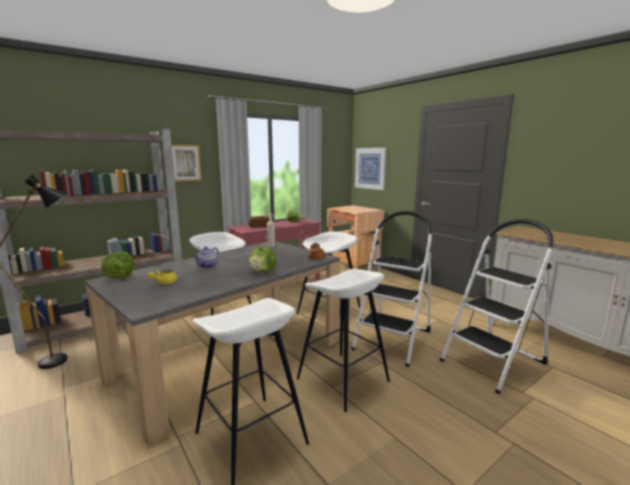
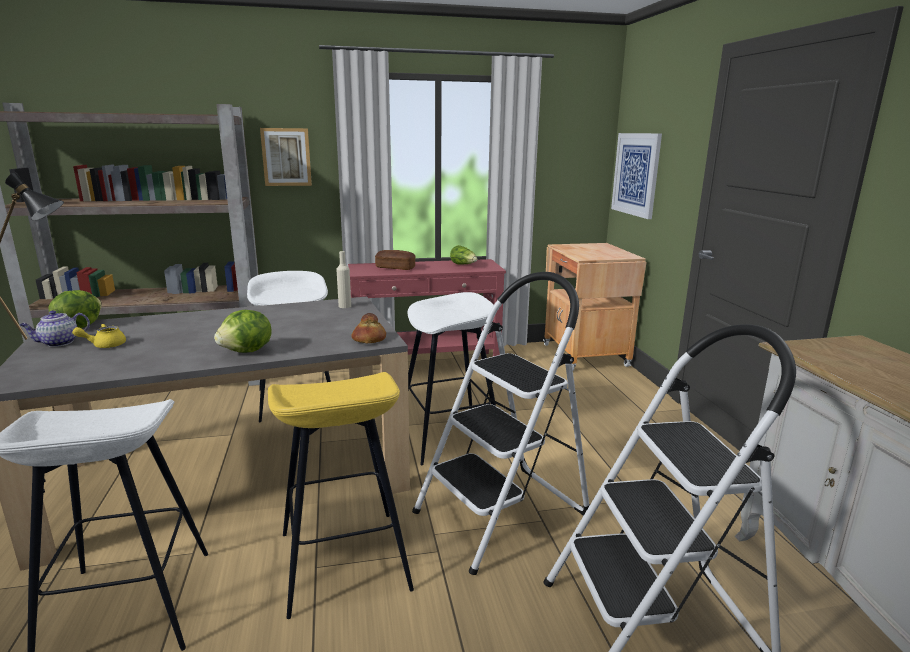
camera: 25 degrees right, 5 degrees up
teapot [193,247,219,268] -> teapot moved to [20,310,90,347]
white stool [297,269,390,413] -> yellow stool [268,372,414,619]

